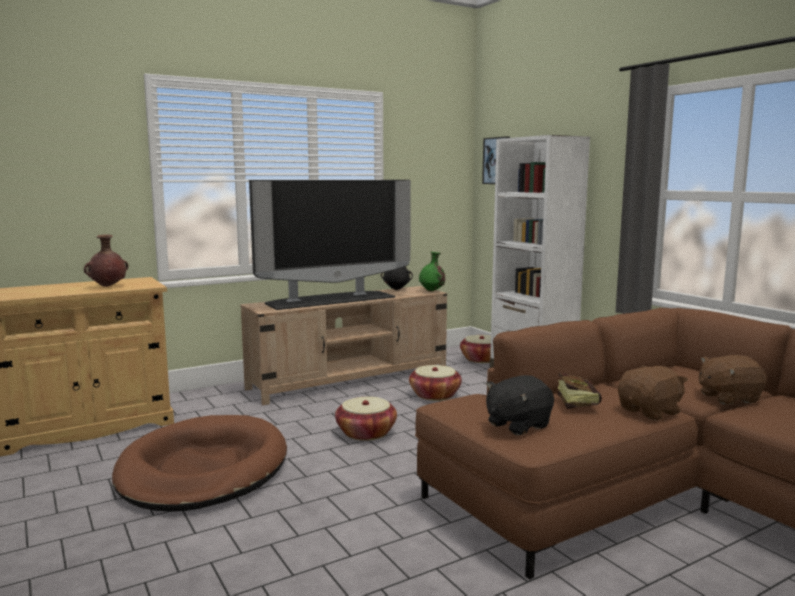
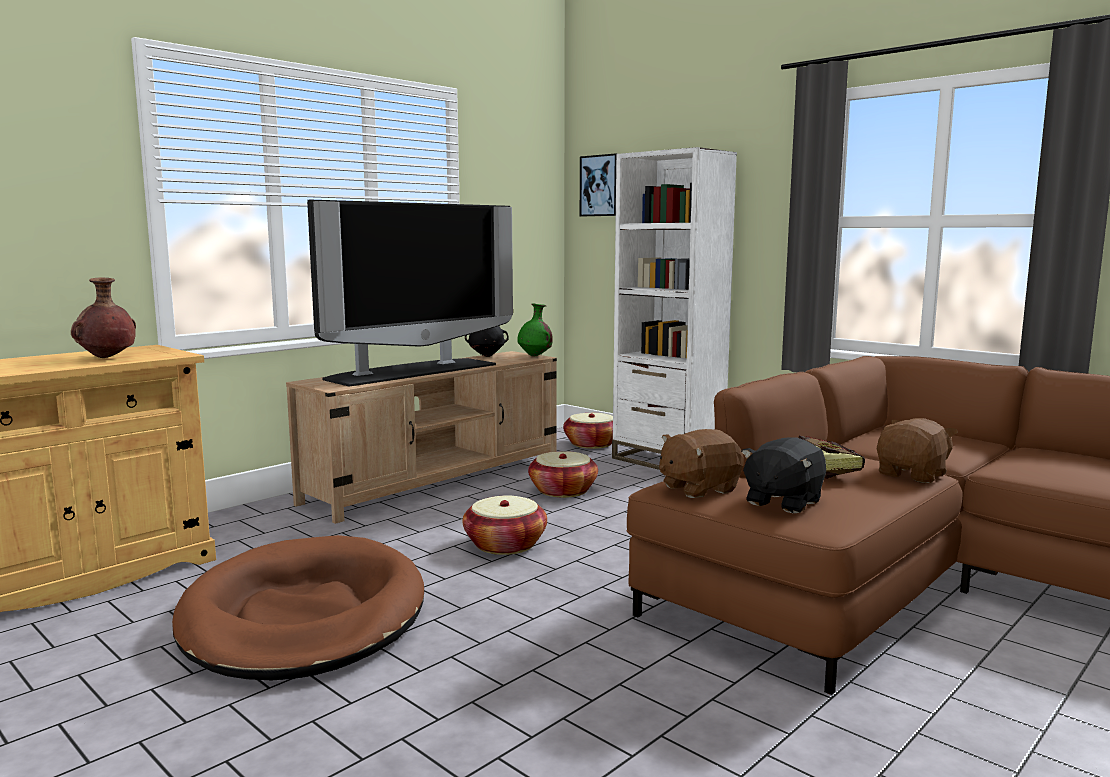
camera: 15 degrees left, 0 degrees up
brown plush toy [699,355,767,405] -> brown plush toy moved to [659,429,744,498]

